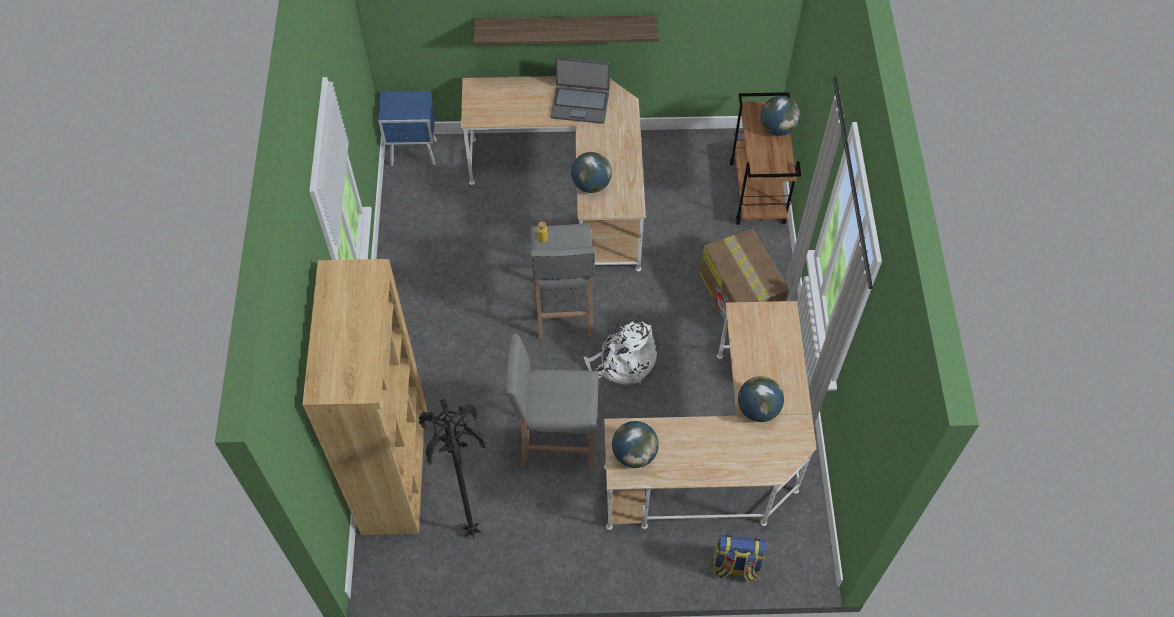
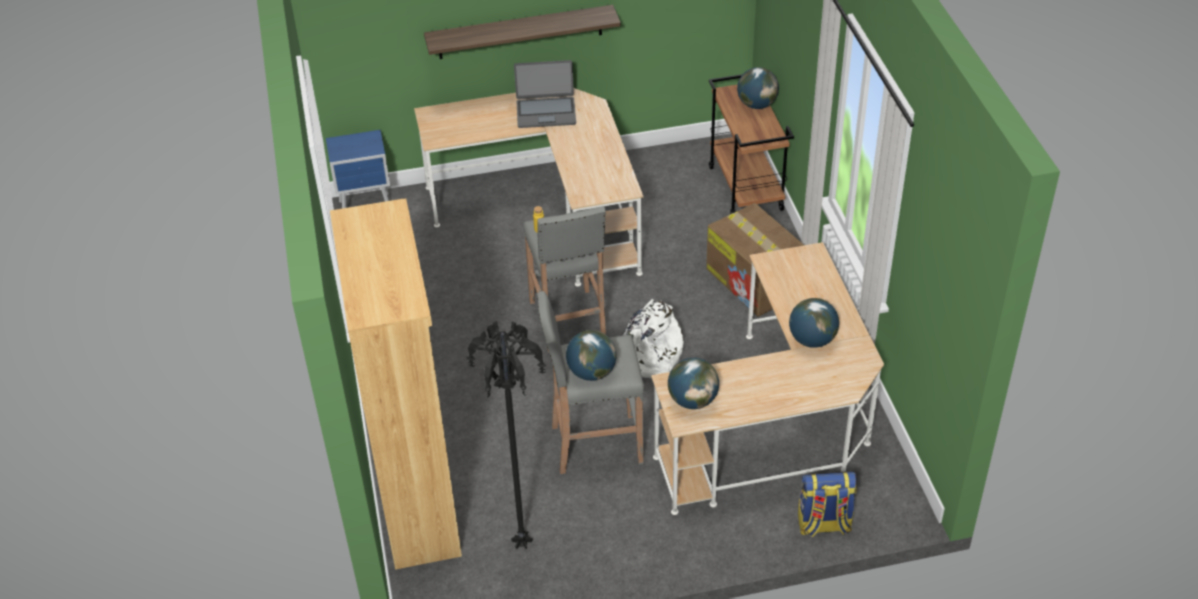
camera: 10 degrees left, 15 degrees down
globe [571,152,612,193] -> globe moved to [566,330,617,381]

